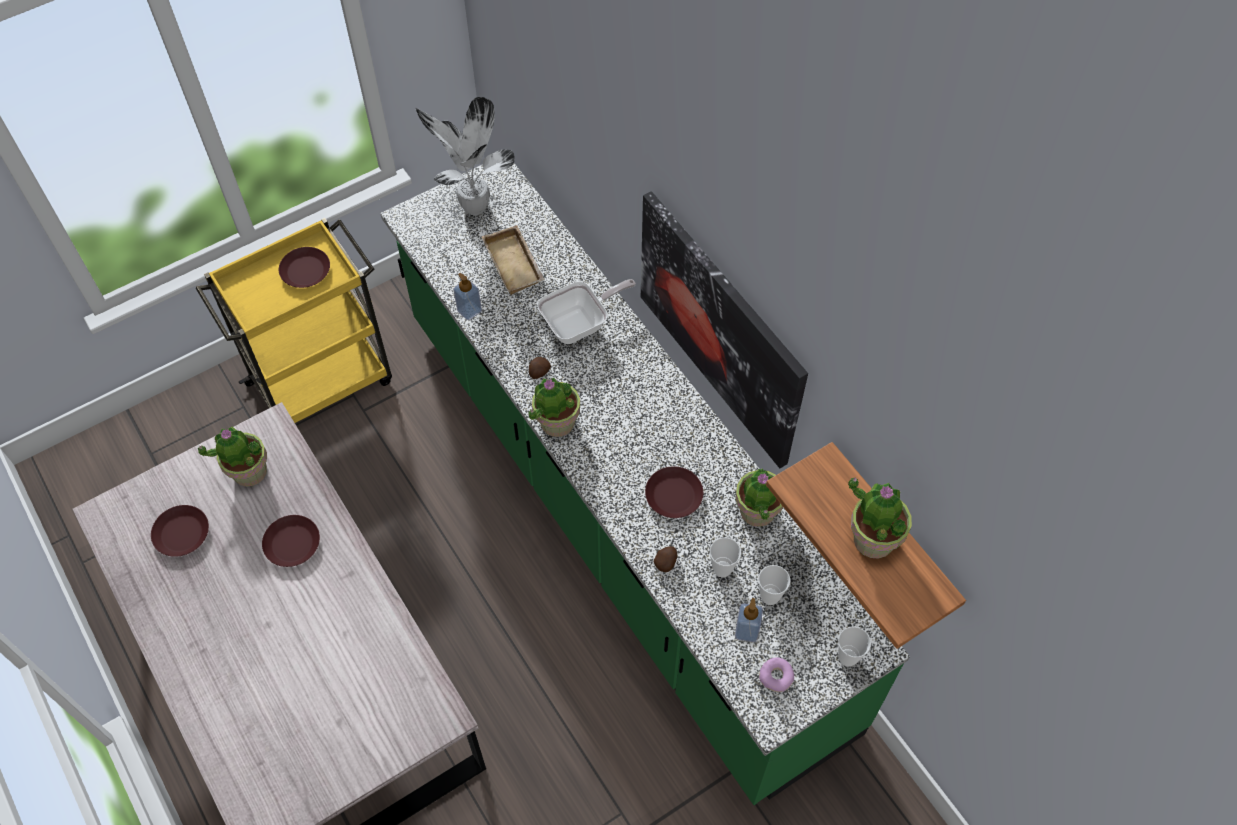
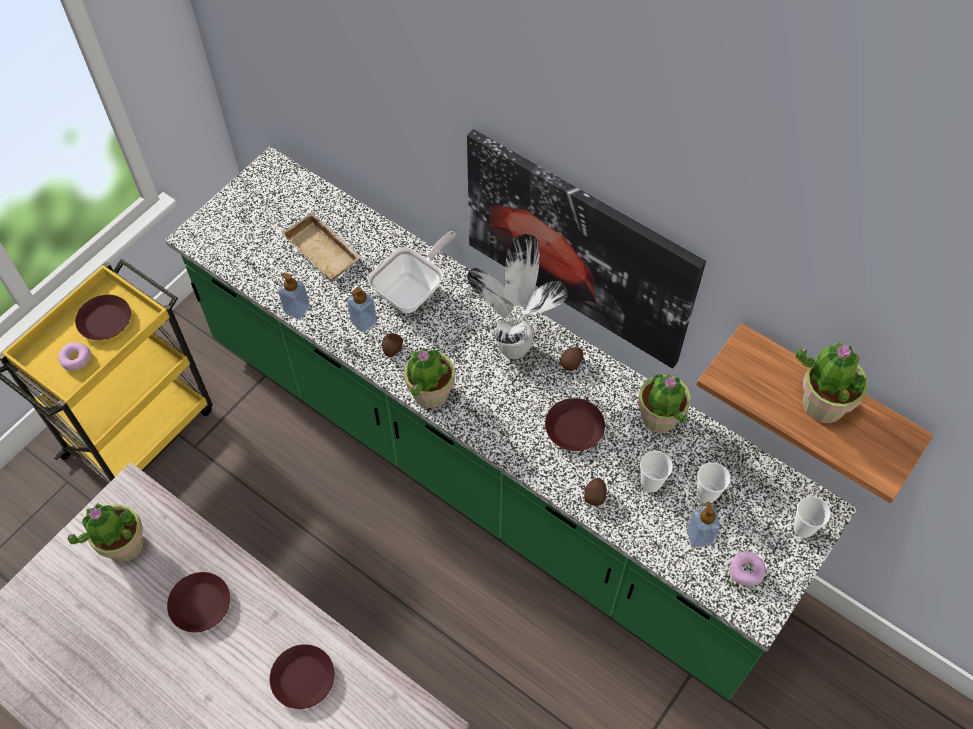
camera: 20 degrees left, 0 degrees up
brown plate [151,505,209,557] -> brown plate moved to [270,644,335,709]
potted plant [416,97,515,215] -> potted plant moved to [467,234,568,359]
none -> donut [58,342,91,371]
none -> soap dispenser [347,287,377,332]
none -> potato [559,347,583,371]

